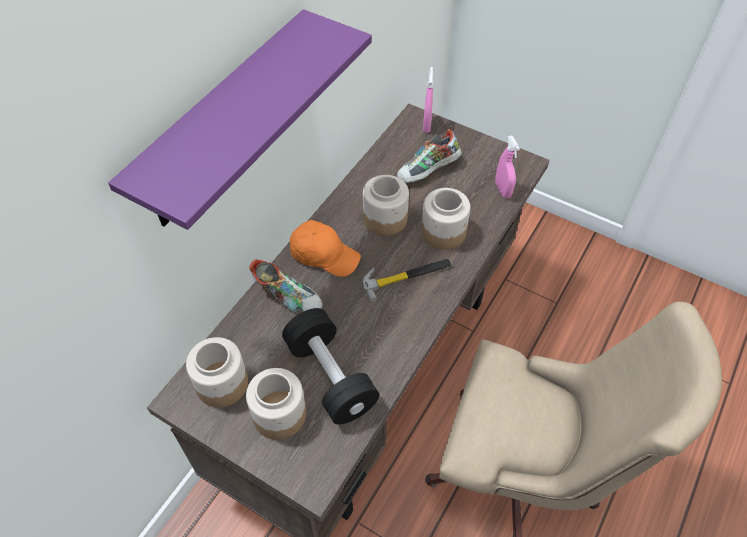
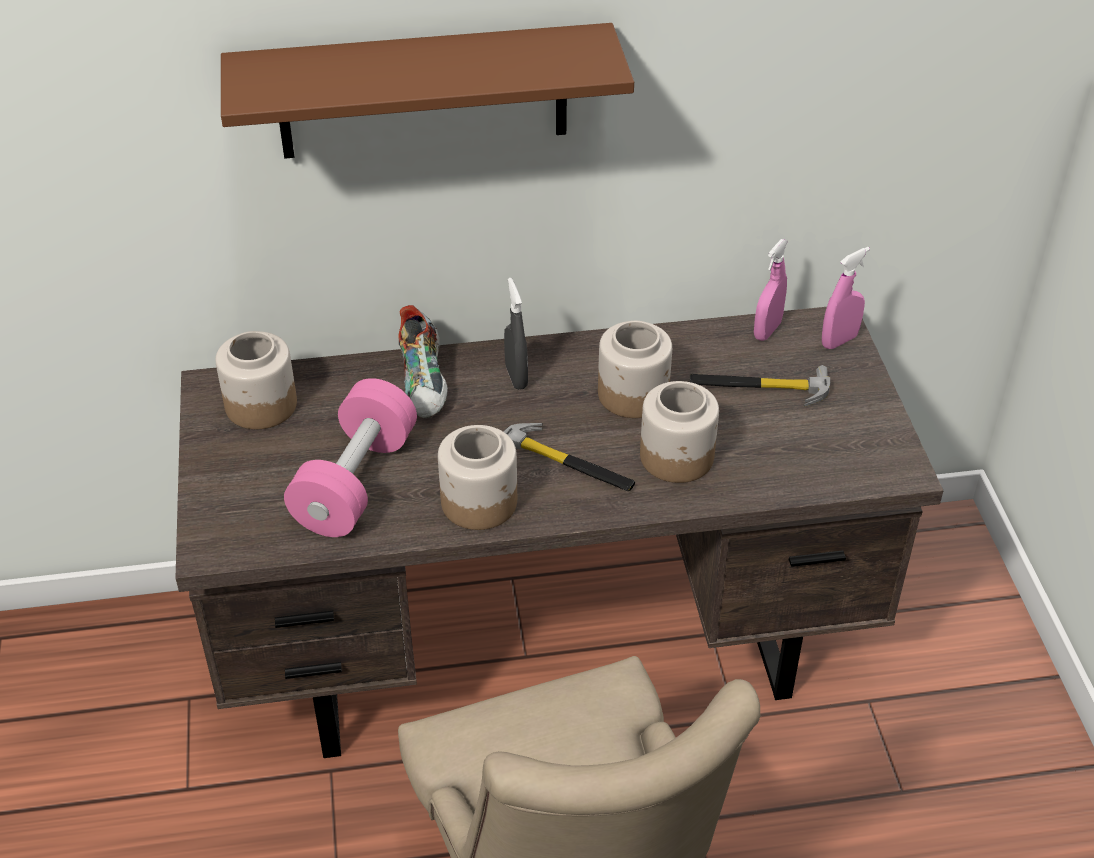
camera: 50 degrees right, 10 degrees down
purple shelf [108,9,372,230] -> brown shelf [221,23,634,159]
jar [246,368,306,440] -> jar moved to [438,425,517,530]
black dumbbell [282,308,379,424] -> pink dumbbell [284,378,417,537]
orange cap [289,220,361,277] -> grey spray bottle [504,278,528,390]
shoe [397,129,462,183] -> hammer [690,365,830,407]
pink spray bottle [495,136,520,198] -> pink spray bottle moved to [754,239,788,341]

